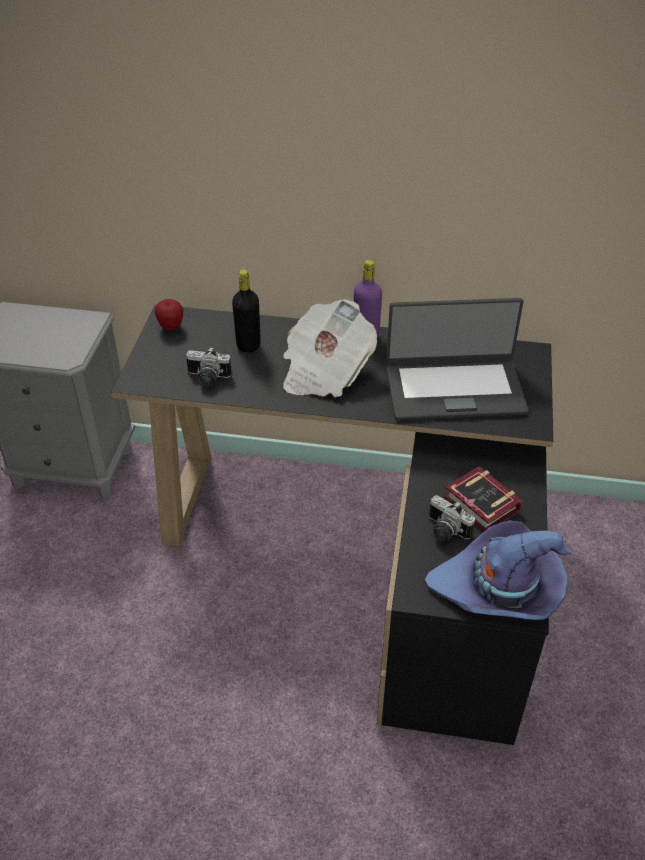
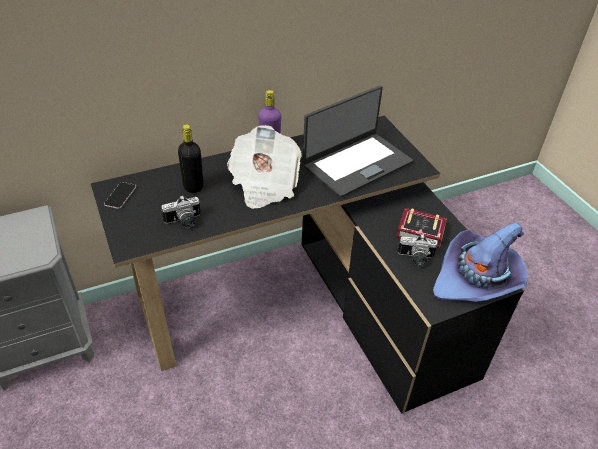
camera: 35 degrees left, 0 degrees up
apple [155,299,183,330] -> phone [104,182,136,209]

